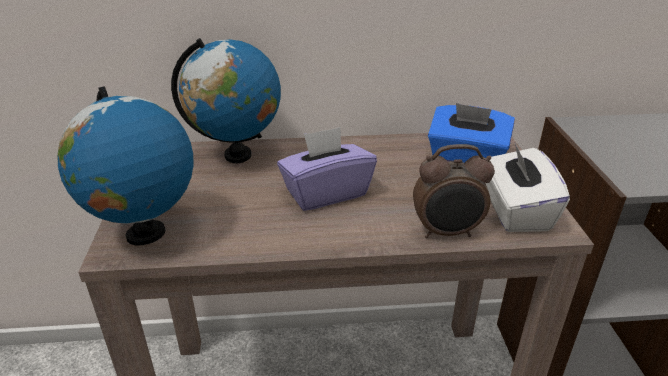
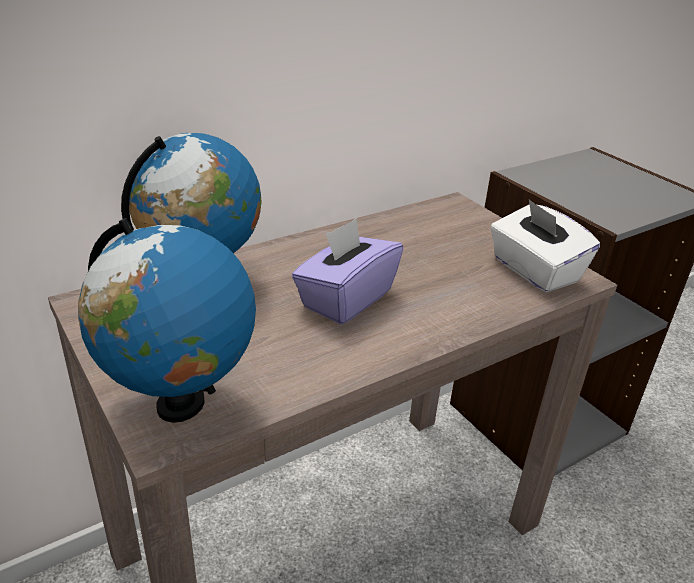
camera: 30 degrees left, 0 degrees up
alarm clock [413,144,495,238] -> none
blue tissue box [428,103,515,163] -> none

